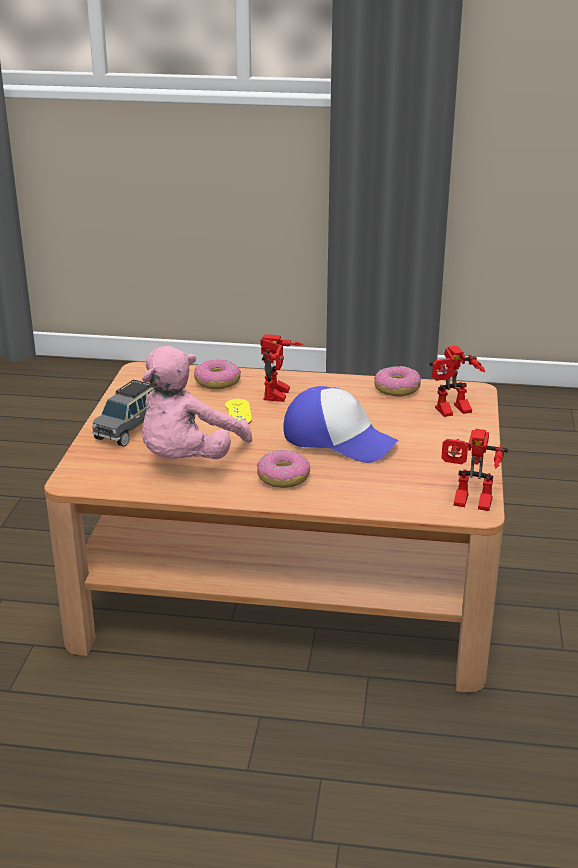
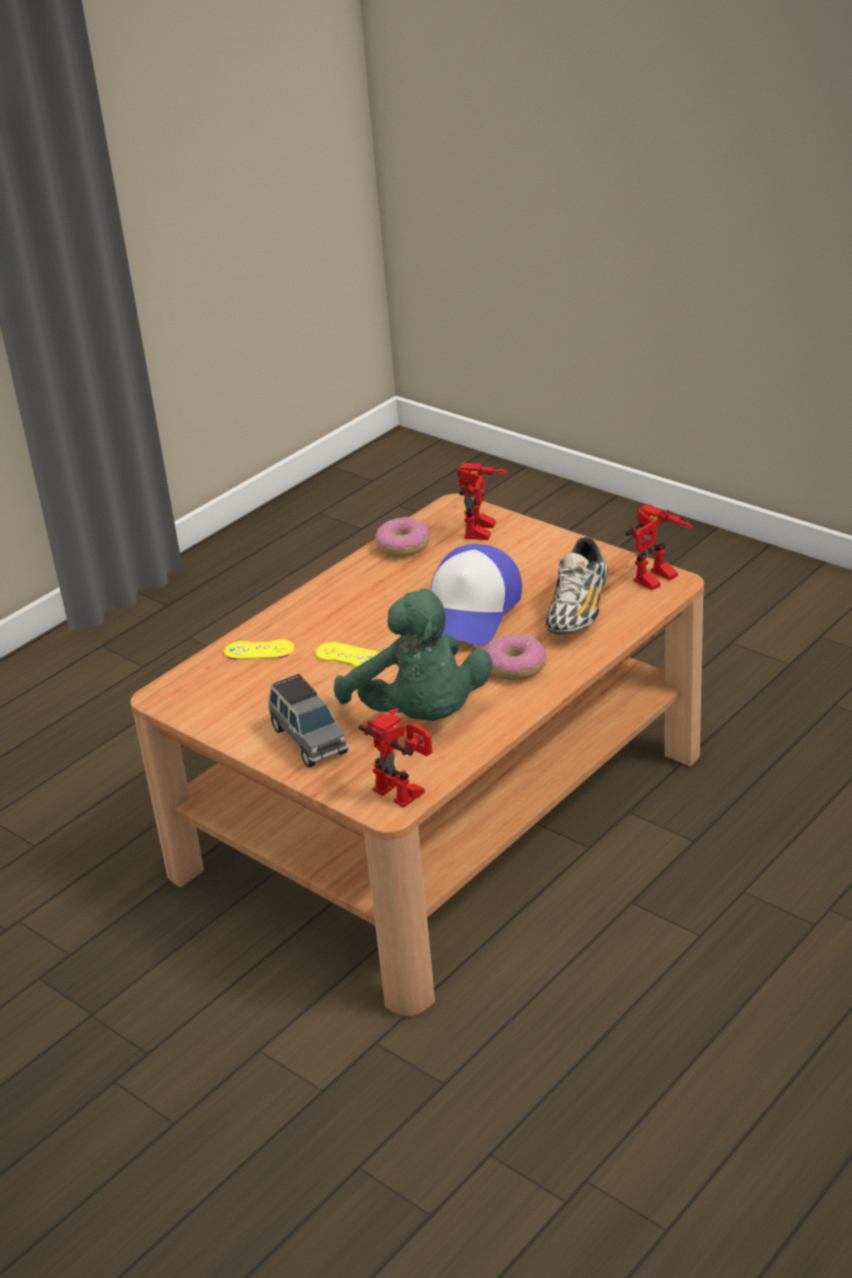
camera: 55 degrees left, 5 degrees up
pink plush toy [142,346,253,459] -> green plush toy [334,588,492,721]
donut [194,359,241,389] -> yellow game controller [224,639,294,660]
toy robot [260,334,304,402] -> toy robot moved to [359,708,433,807]
cap [283,386,399,463] -> cap turned 135 degrees clockwise [431,544,522,646]
none -> shoe [546,537,608,635]

